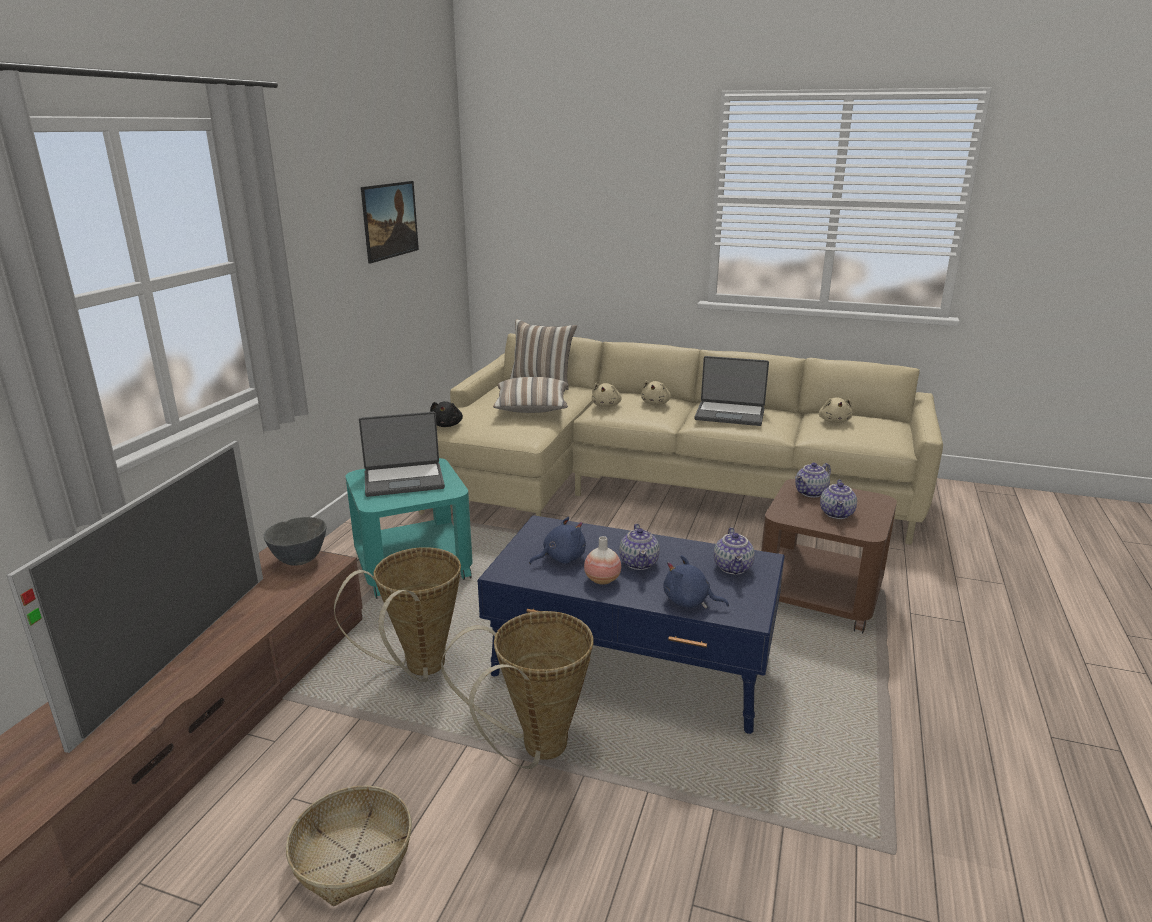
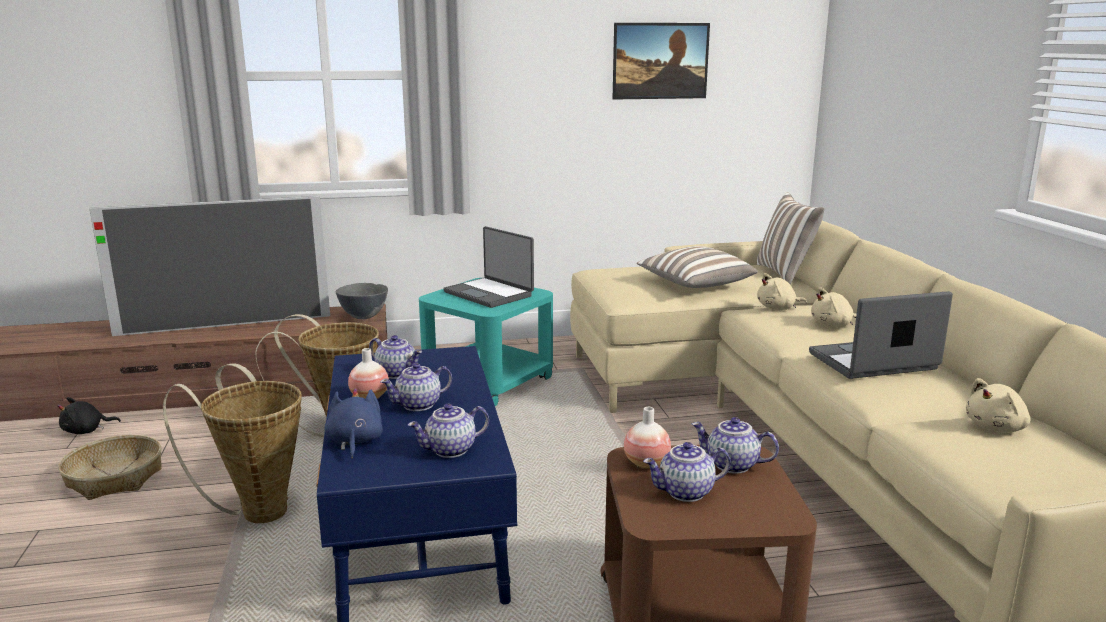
camera: 60 degrees right, 5 degrees down
black plush toy [430,401,463,427] -> black plush toy moved to [57,397,121,434]
blue plush toy [529,517,586,564] -> teapot [369,335,422,379]
laptop [695,356,769,426] -> laptop turned 90 degrees clockwise [809,291,953,379]
none -> vase [624,407,671,469]

